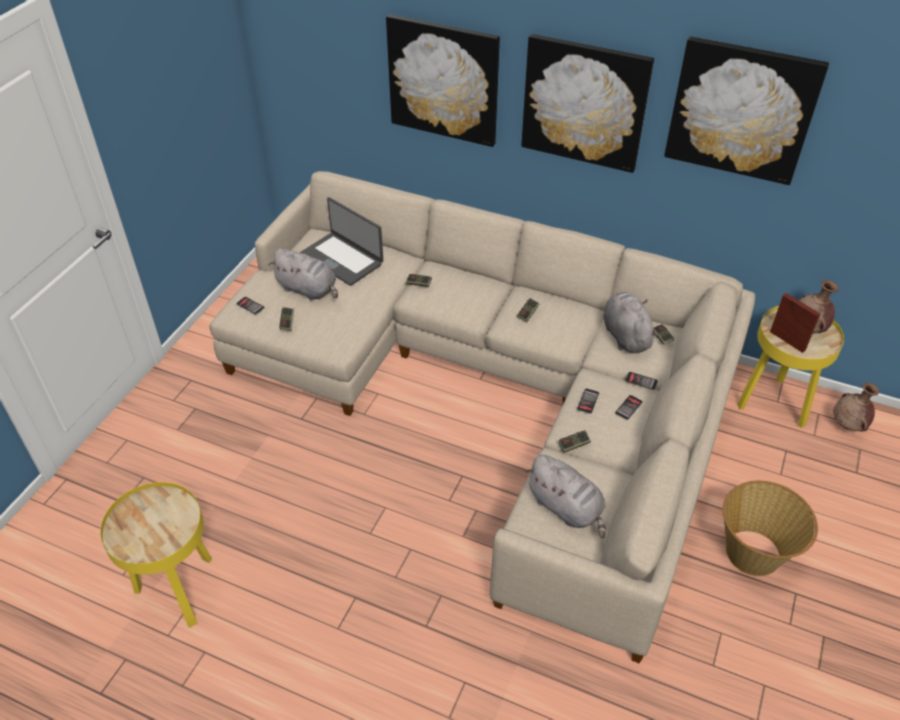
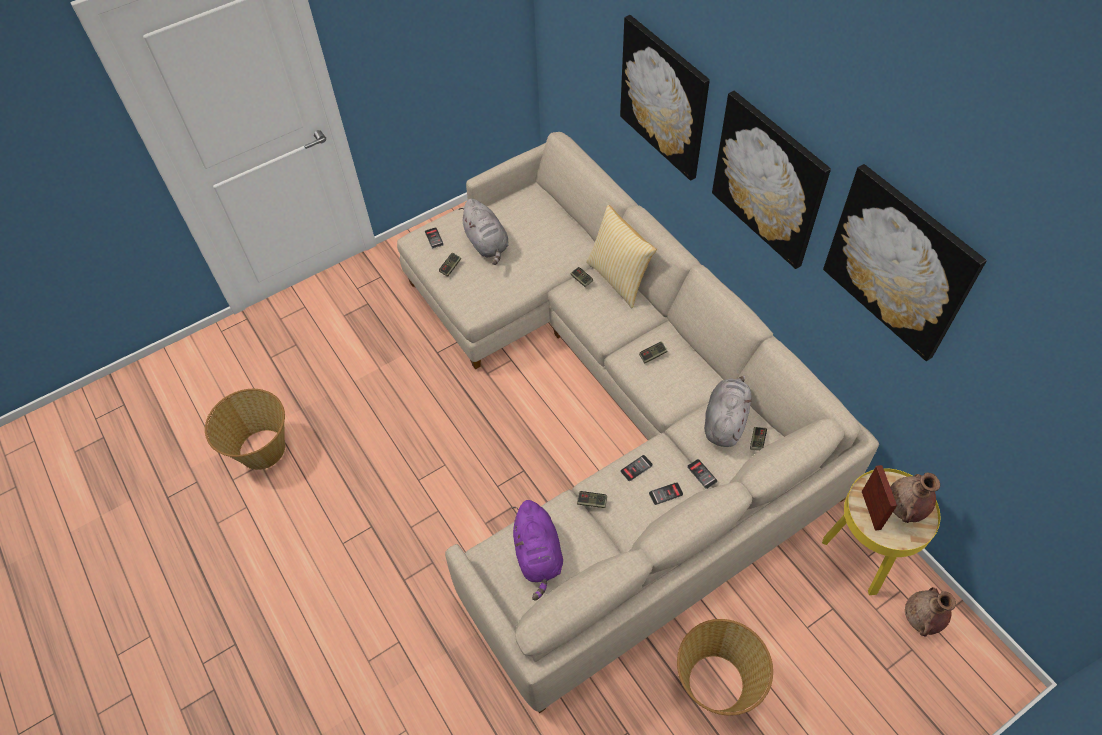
camera: 35 degrees right, 10 degrees up
yellow side table [100,482,212,628] -> basket [205,389,285,470]
laptop [300,197,383,286] -> none
grey plush toy [525,455,606,538] -> purple plush toy [512,500,563,601]
none -> pillow [586,205,657,308]

